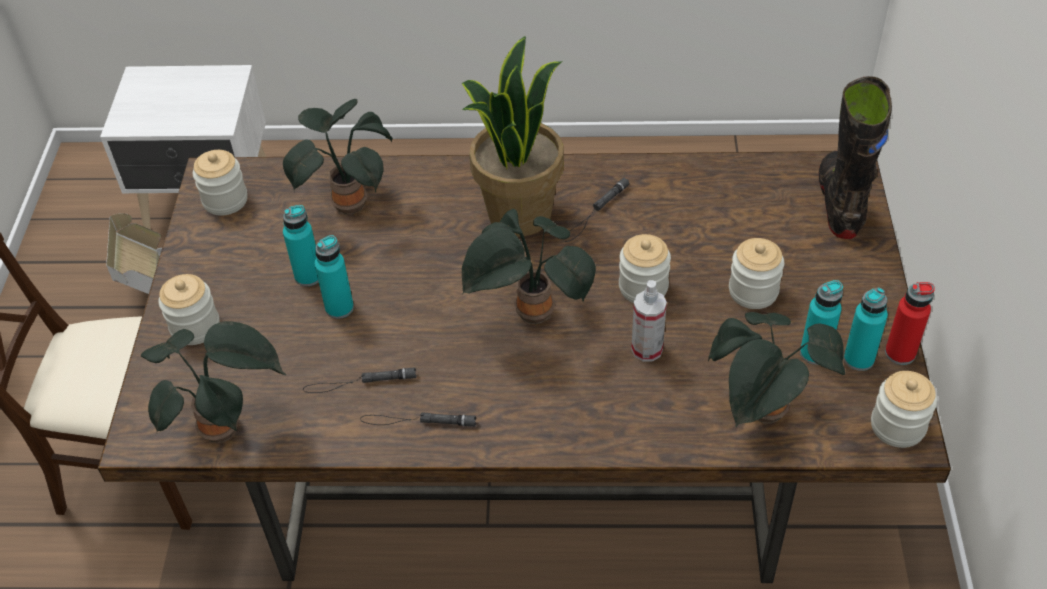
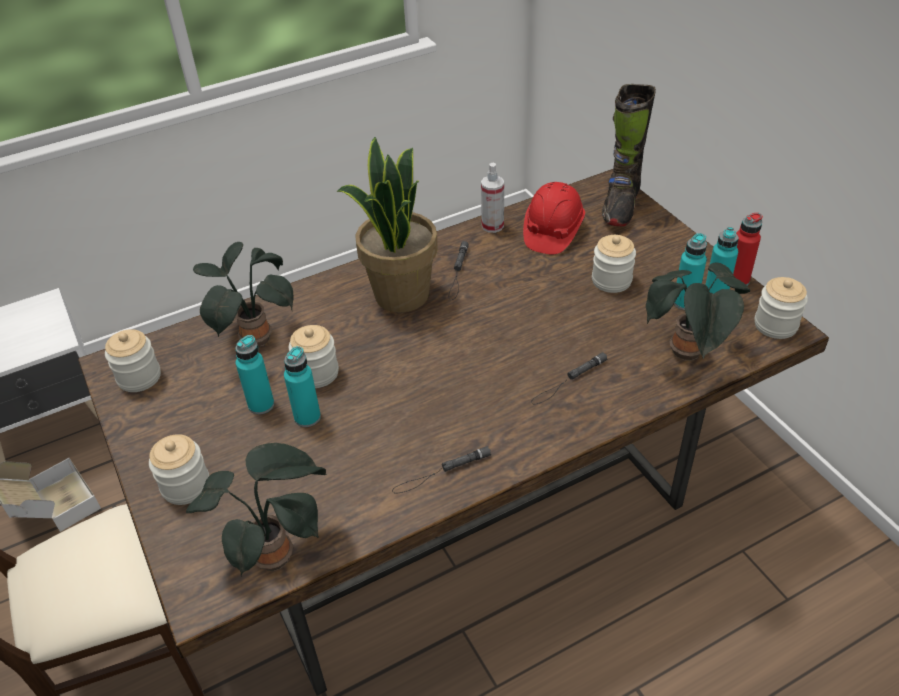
camera: 30 degrees left, 5 degrees down
black flashlight [303,367,417,393] -> black flashlight moved to [531,352,607,404]
potted plant [462,209,596,324] -> none
jar [619,234,671,303] -> jar moved to [289,325,339,388]
spray bottle [631,280,667,361] -> spray bottle moved to [481,163,504,233]
black boot [819,76,892,239] -> black boot turned 135 degrees counterclockwise [602,84,656,227]
none -> red hard hat [523,182,585,254]

